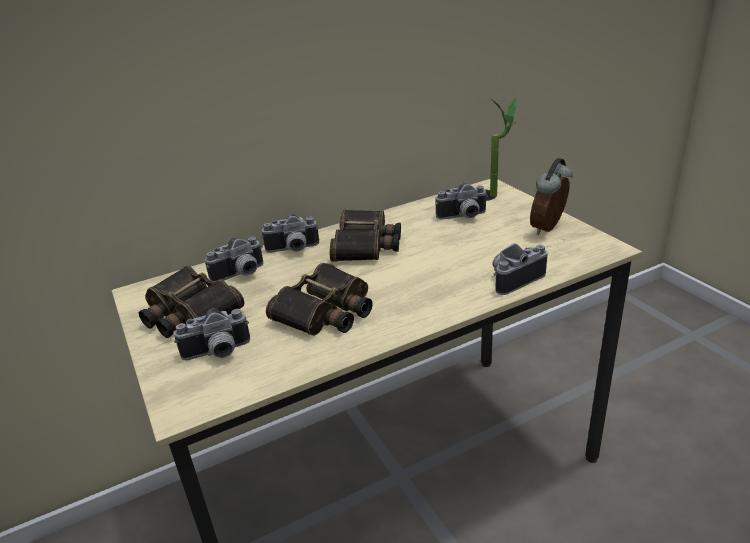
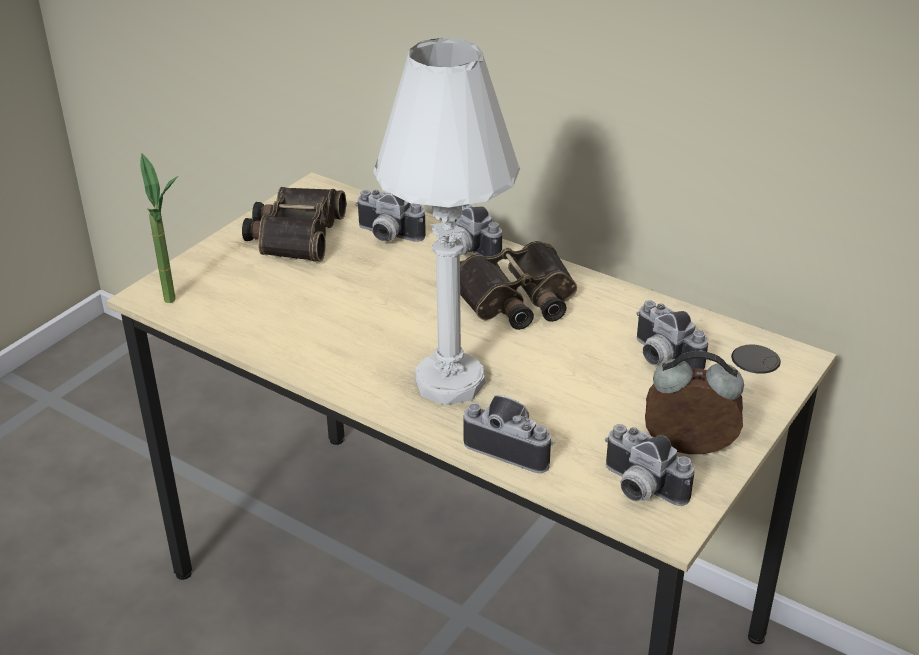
camera: 60 degrees right, 5 degrees up
camera [174,308,250,360] -> camera moved to [605,424,694,506]
binoculars [266,263,373,336] -> none
potted plant [490,97,518,197] -> potted plant moved to [141,153,178,303]
none -> white table lamp [373,38,520,405]

